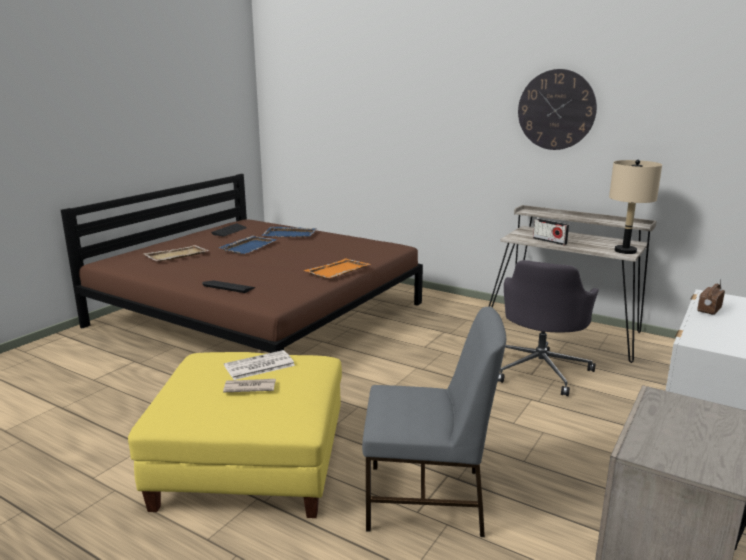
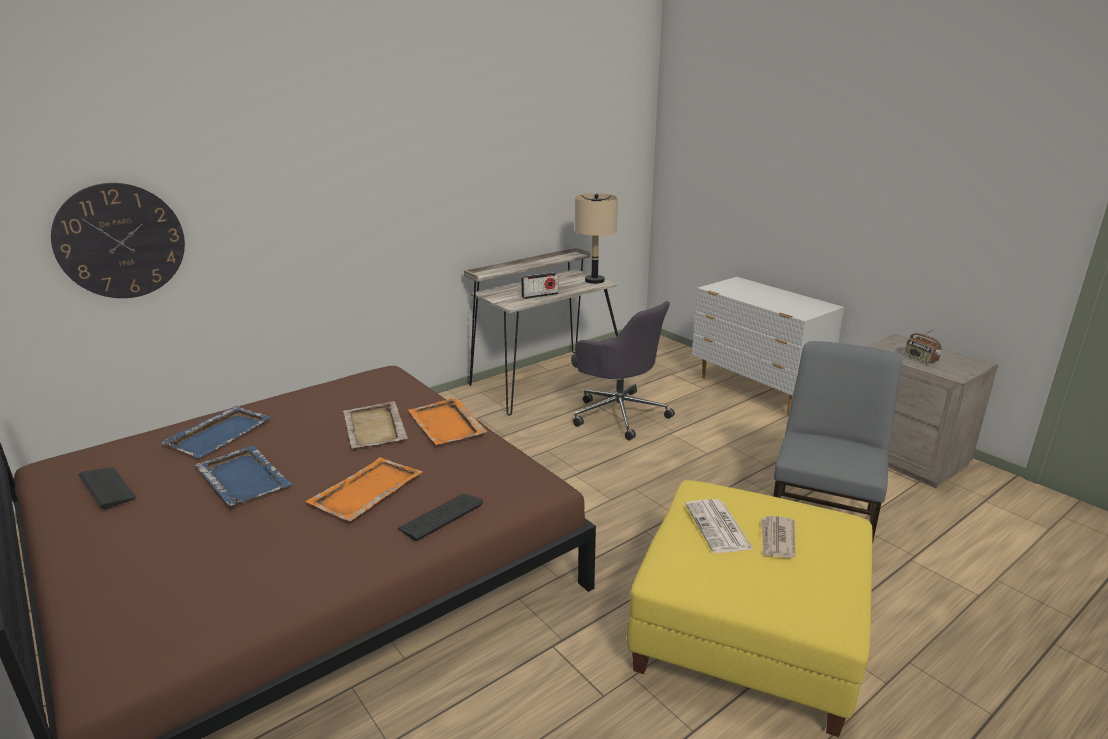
camera: 70 degrees left, 5 degrees up
beige tray [144,245,209,261] -> beige tray moved to [343,401,408,449]
wall clock [518,69,597,150] -> wall clock moved to [51,183,185,298]
radio [697,278,725,315] -> radio moved to [905,328,942,364]
none -> orange tray [305,457,423,521]

